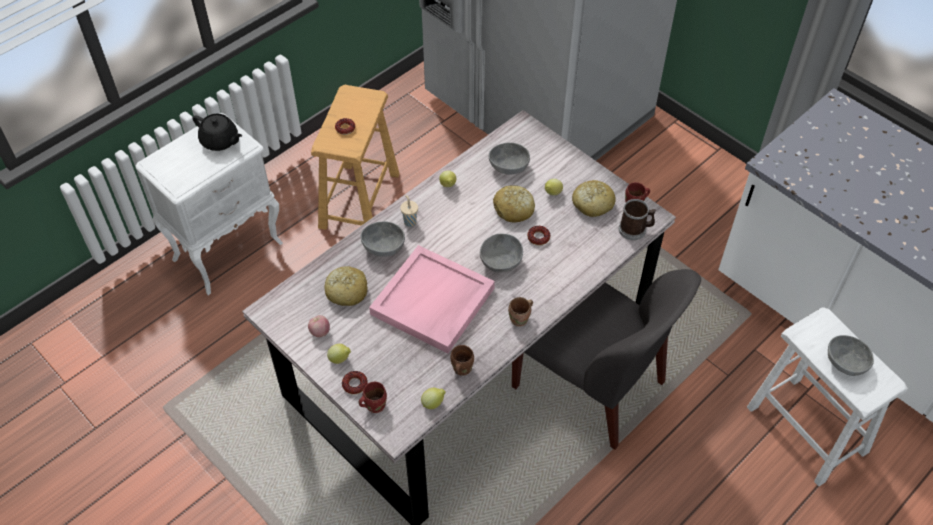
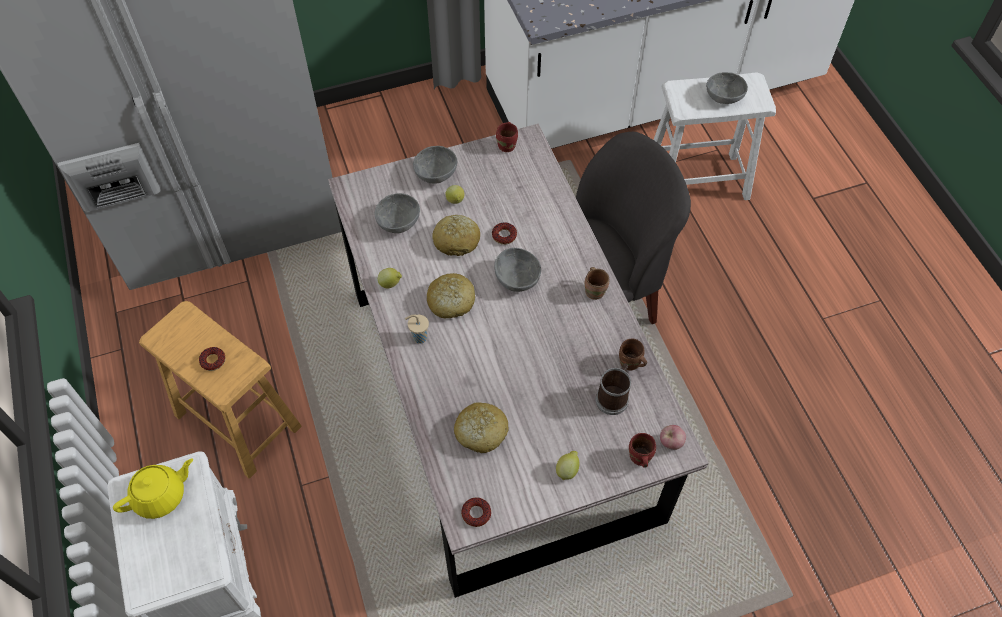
camera: 65 degrees left, 5 degrees up
black teapot [193,114,242,151] -> yellow teapot [113,459,193,519]
apple [308,315,330,337] -> apple moved to [660,425,686,450]
donut [342,371,368,395] -> donut moved to [461,497,491,527]
grey bowl [361,221,405,257] -> grey bowl moved to [413,146,457,184]
pink tray [369,245,495,354] -> none
lemon [421,387,446,409] -> none
bread [572,180,616,217] -> bread moved to [427,273,475,318]
mug [619,199,656,240] -> mug moved to [596,364,631,415]

